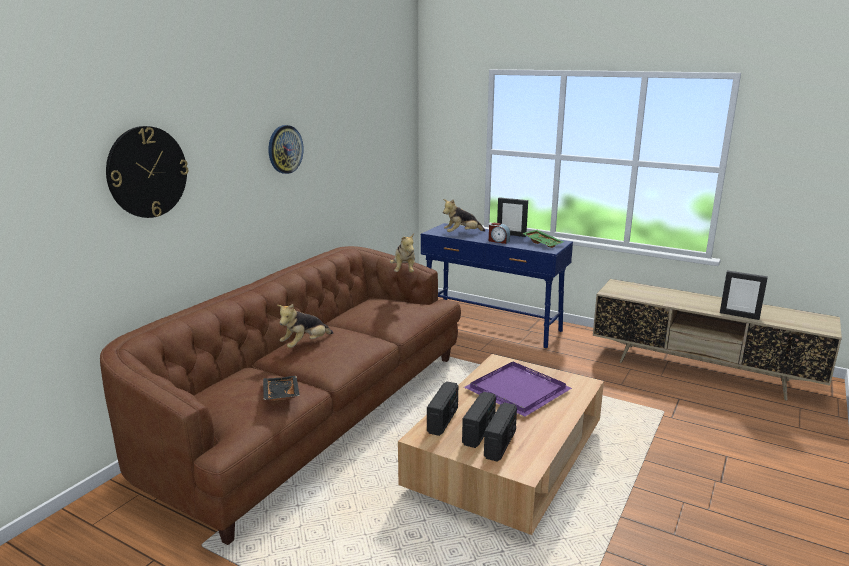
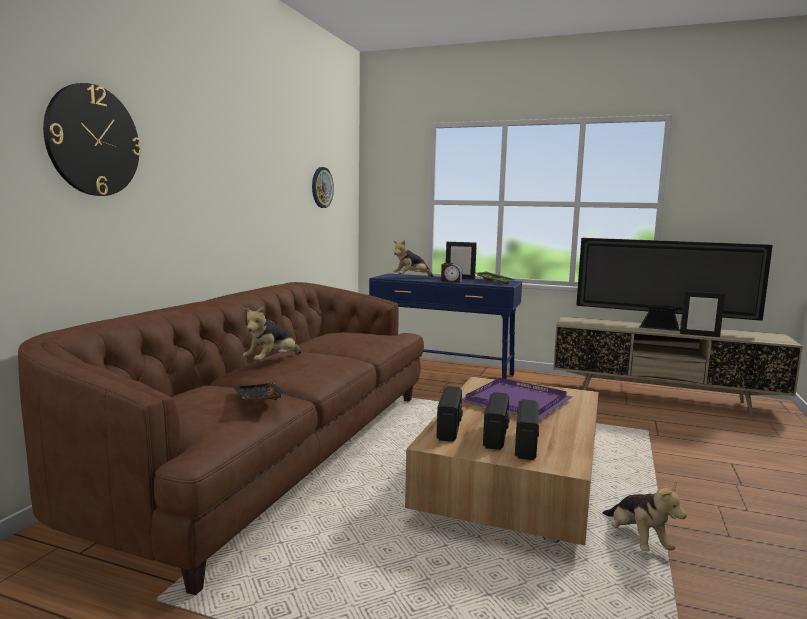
camera: 10 degrees left, 10 degrees down
wall clock [268,125,303,174] -> wall clock moved to [312,167,334,208]
plush toy [390,233,415,272] -> plush toy moved to [602,481,686,551]
none -> television [576,238,773,331]

